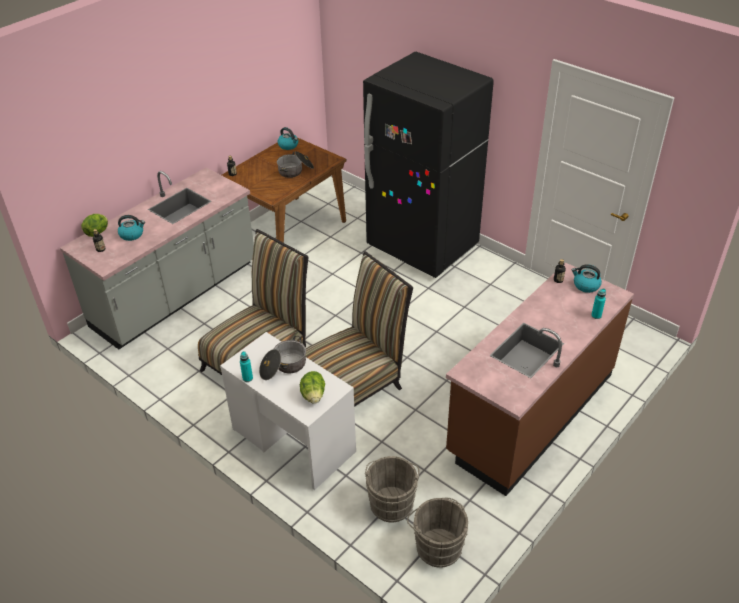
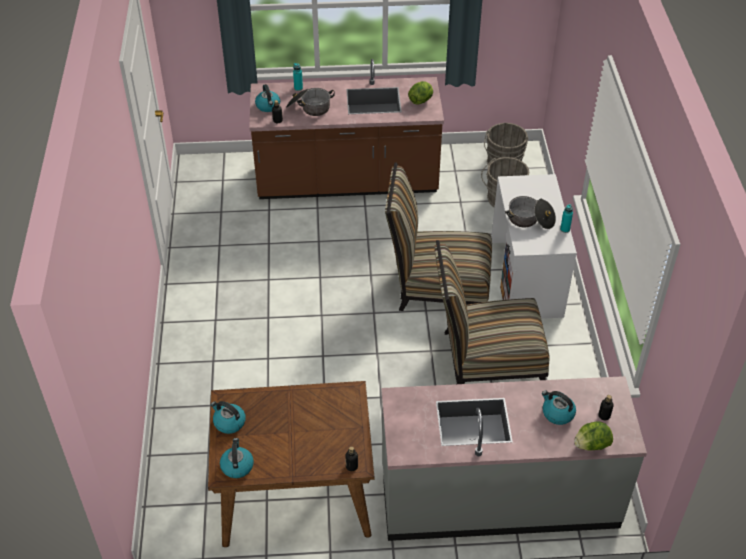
camera: 135 degrees left, 5 degrees up
cooking pot [277,151,314,178] -> cooking pot moved to [286,88,335,116]
lettuce [300,371,325,404] -> lettuce moved to [408,81,433,105]
black fridge [363,52,494,278] -> none
none -> kettle [211,401,246,434]

